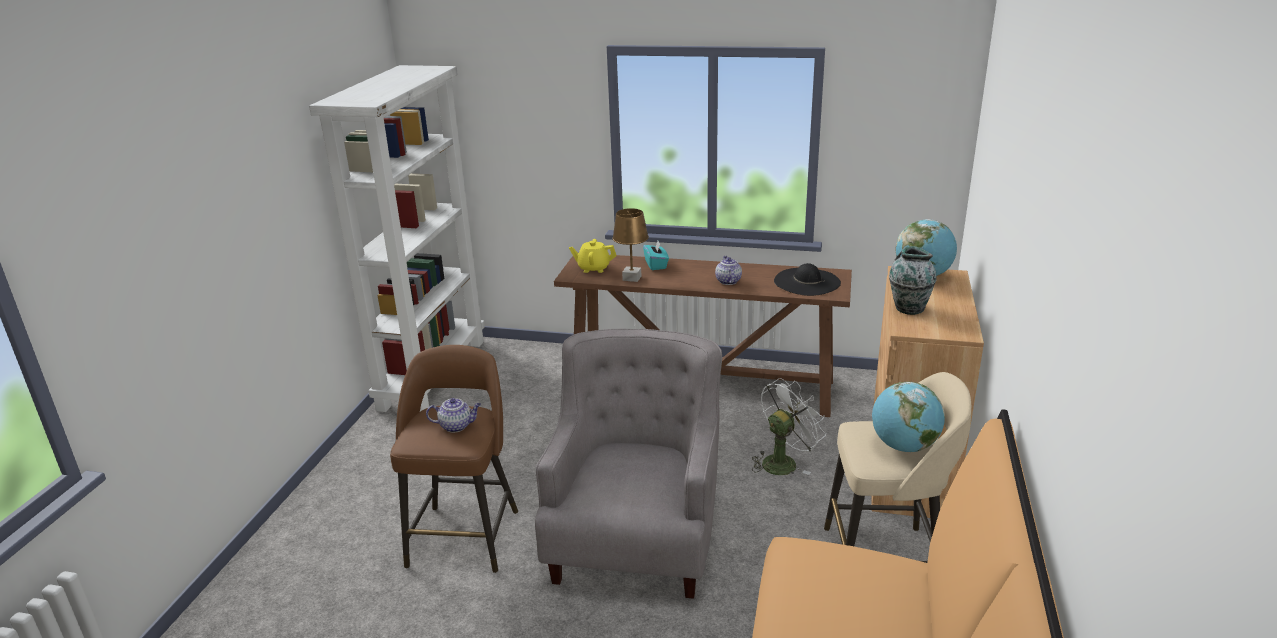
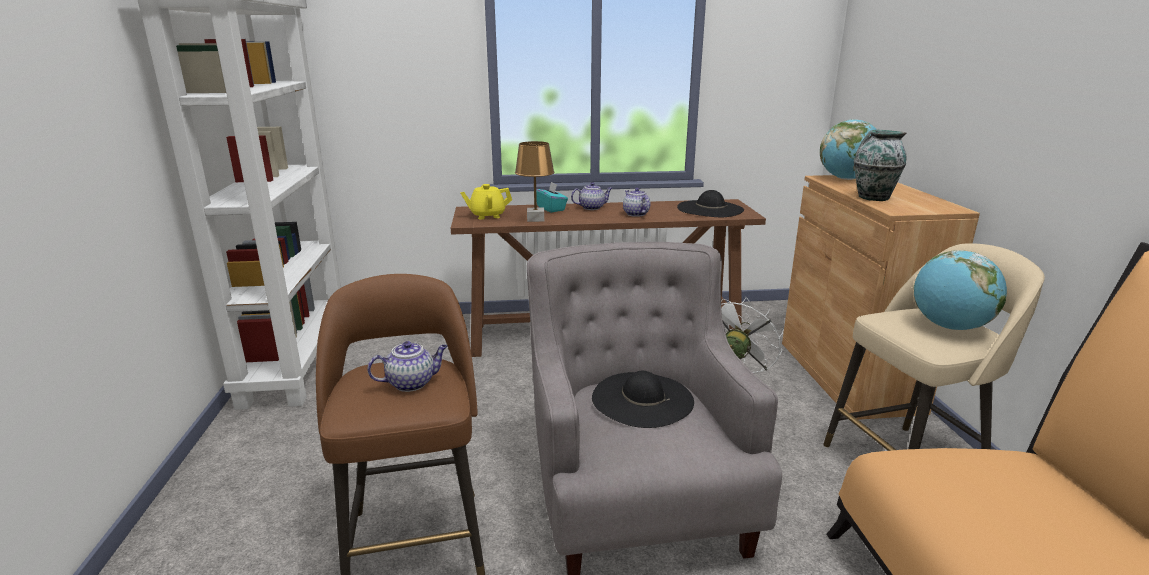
camera: 20 degrees left, 5 degrees down
none -> teapot [571,182,612,210]
none -> black hat [592,371,694,428]

